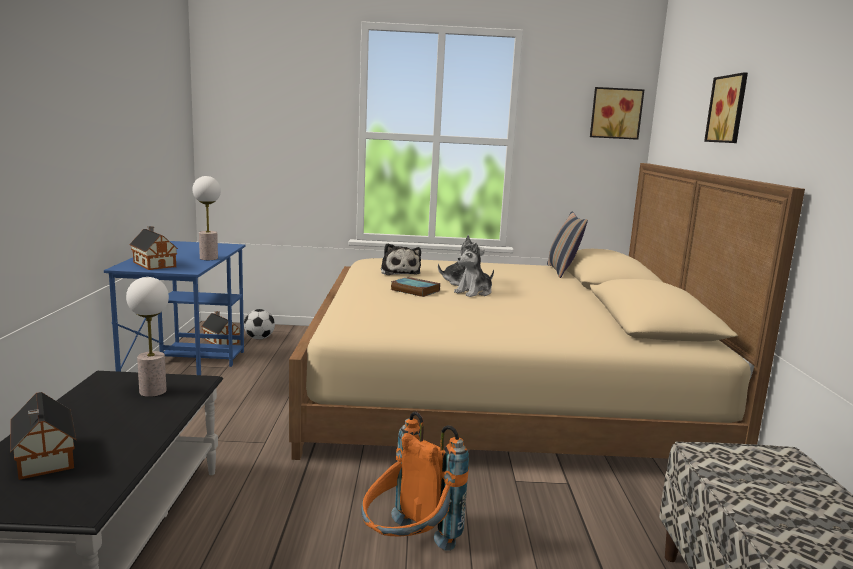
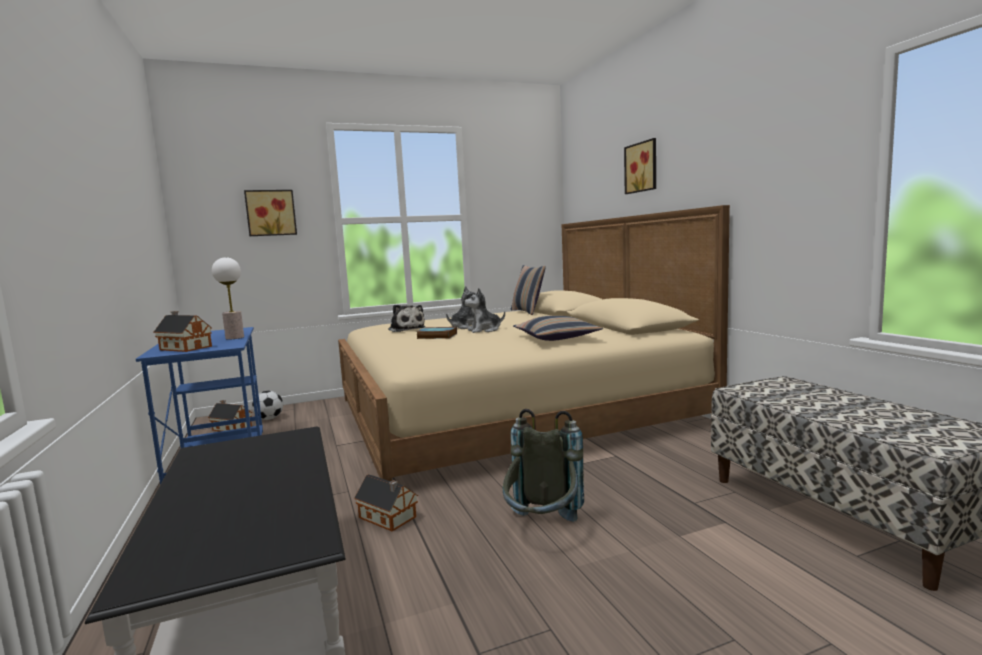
camera: 20 degrees left, 5 degrees down
toy house [10,392,76,480] -> toy house moved to [354,474,418,531]
table lamp [126,277,169,397] -> none
orange backpack [361,411,469,551] -> grey backpack [503,409,584,522]
plush toy [454,243,494,297] -> plush toy turned 45 degrees clockwise [464,288,505,333]
picture [590,87,644,140] -> picture moved to [244,190,297,236]
none -> pillow [513,316,603,341]

